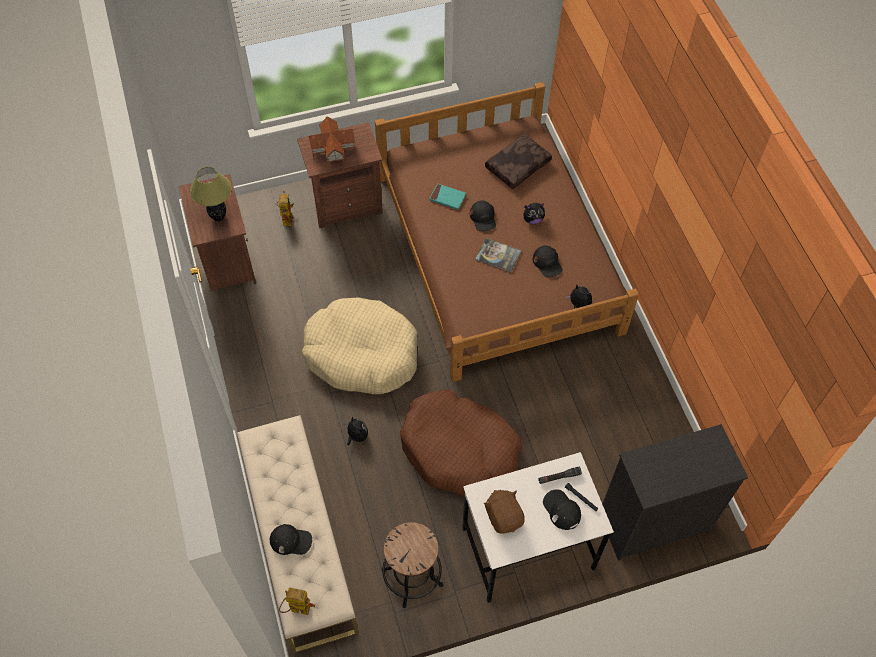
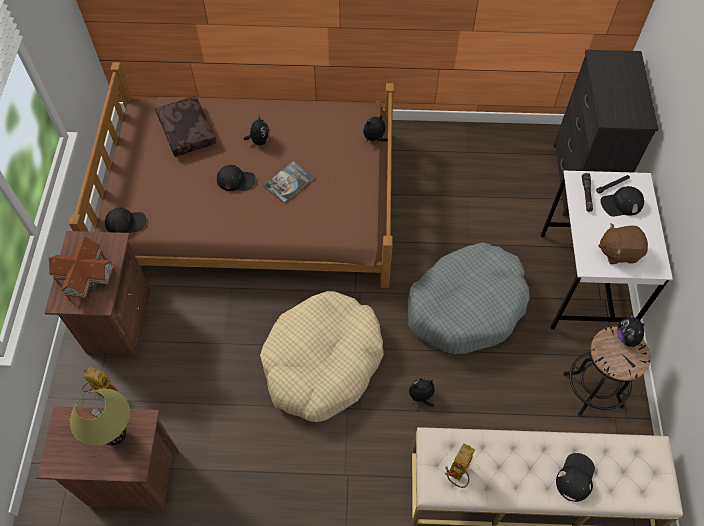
camera: 70 degrees left, 0 degrees up
toy robot [279,588,315,615] -> toy robot moved to [445,443,475,488]
brown dog bed [400,389,522,496] -> grey dog bed [408,242,530,354]
turquoise book [429,184,466,210] -> none
black cap [533,246,563,277] -> black cap moved to [105,208,146,233]
none -> plush toy [617,314,644,347]

